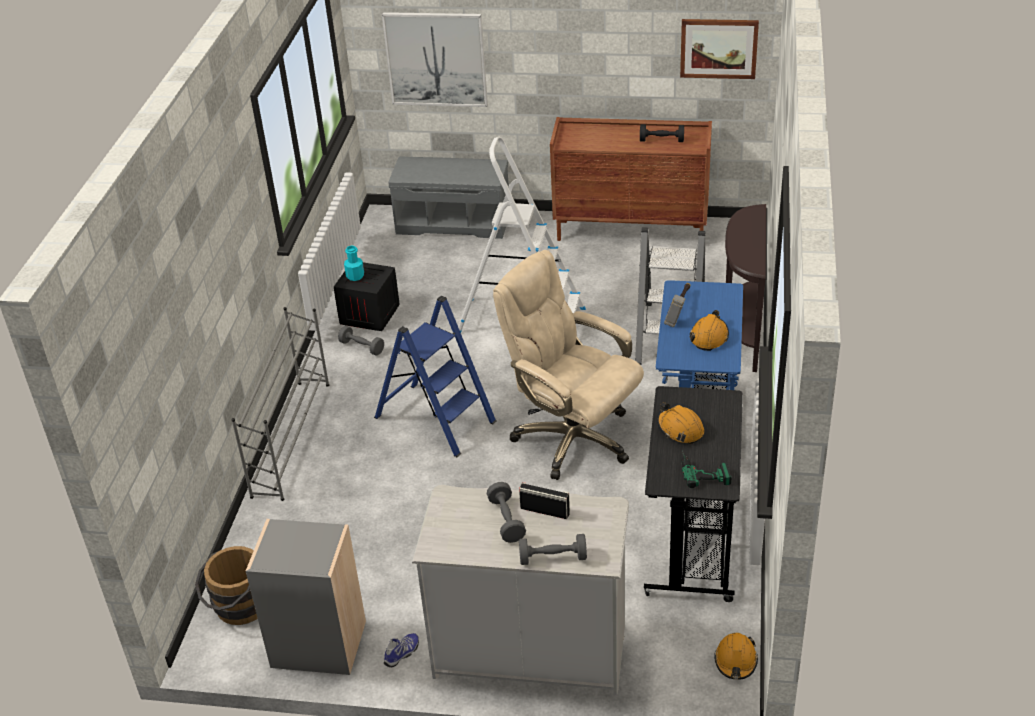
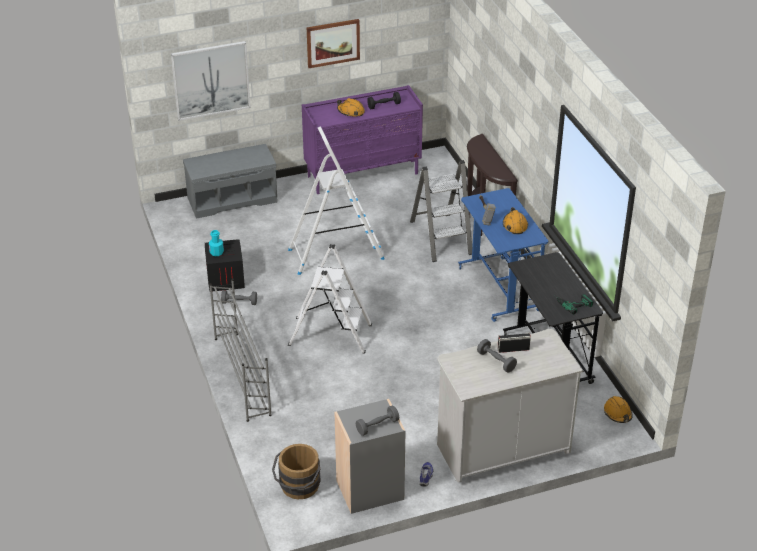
camera: 30 degrees left, 0 degrees up
blue step ladder [374,296,496,457] -> white step ladder [288,244,372,353]
beige office chair [493,250,644,480] -> none
grey dumbbell [519,534,587,565] -> grey dumbbell moved to [356,406,399,436]
brown cabinet [550,117,712,241] -> purple cabinet [302,85,423,194]
orange hard hat [657,402,704,444] -> orange hard hat moved to [337,98,365,117]
picture [680,19,759,79] -> picture moved to [307,19,360,68]

